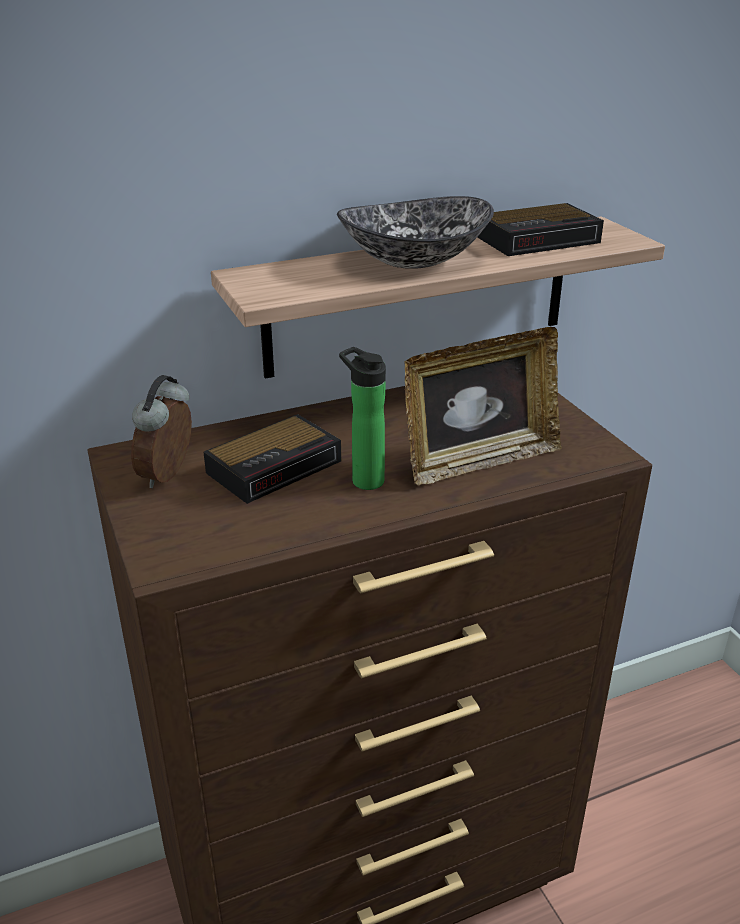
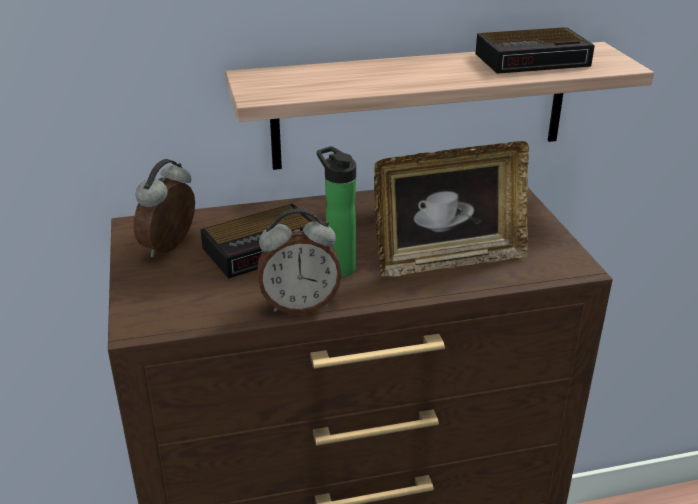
camera: 10 degrees right, 0 degrees up
bowl [337,196,494,269] -> none
none -> alarm clock [257,209,342,314]

